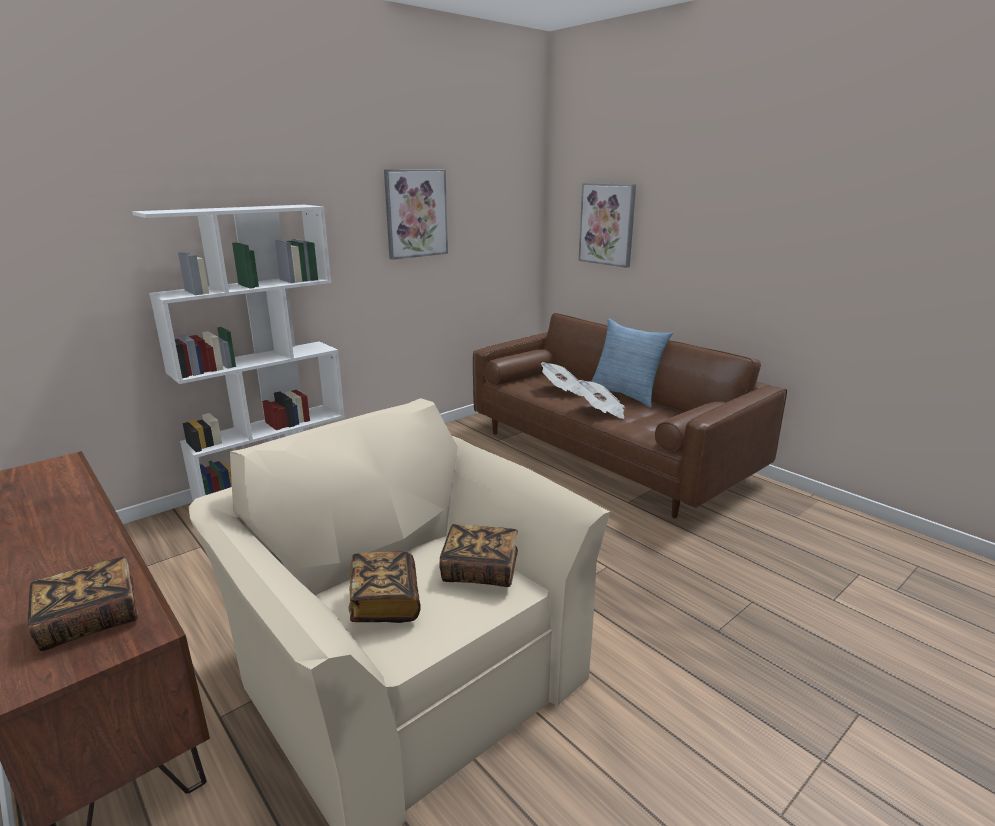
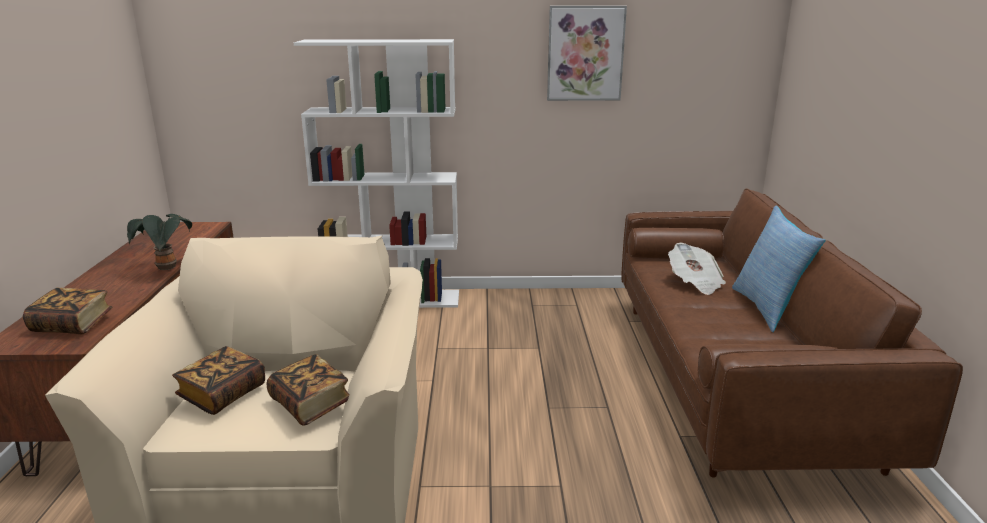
camera: 40 degrees right, 0 degrees up
newspaper [578,380,624,419] -> none
picture [579,183,636,268] -> none
none -> potted plant [127,214,192,270]

